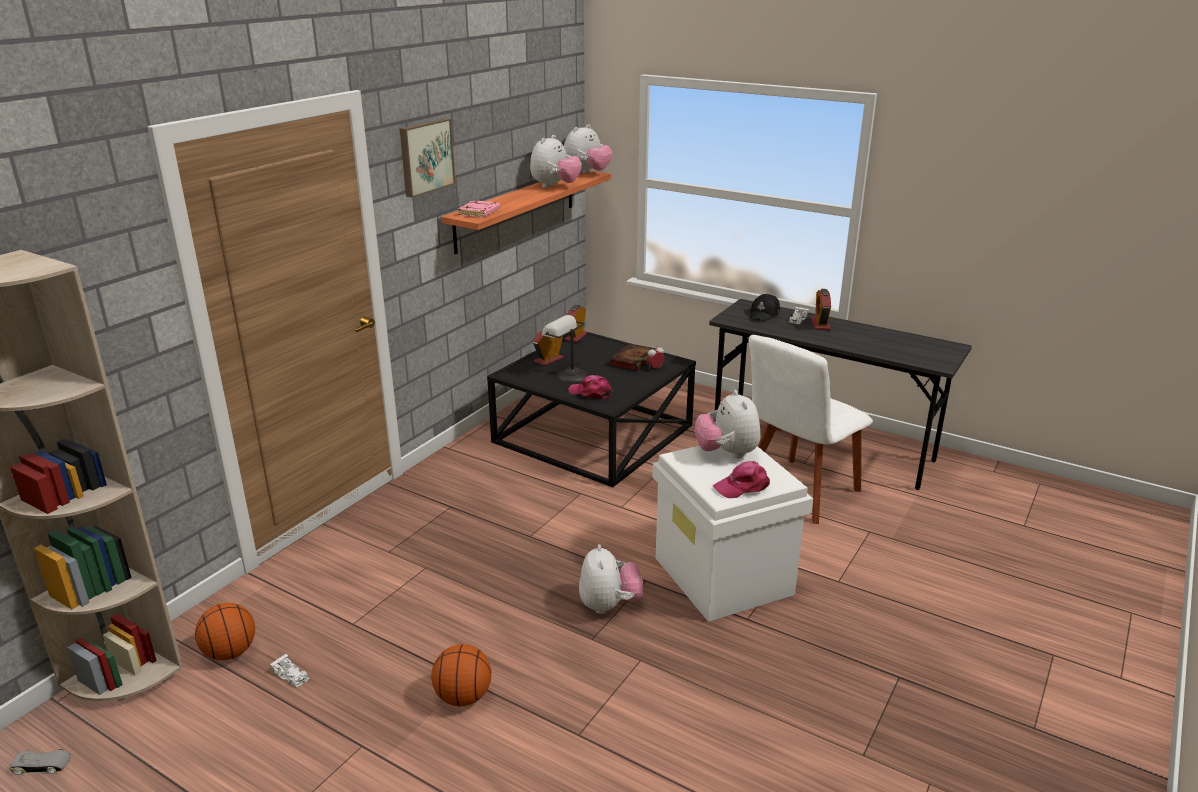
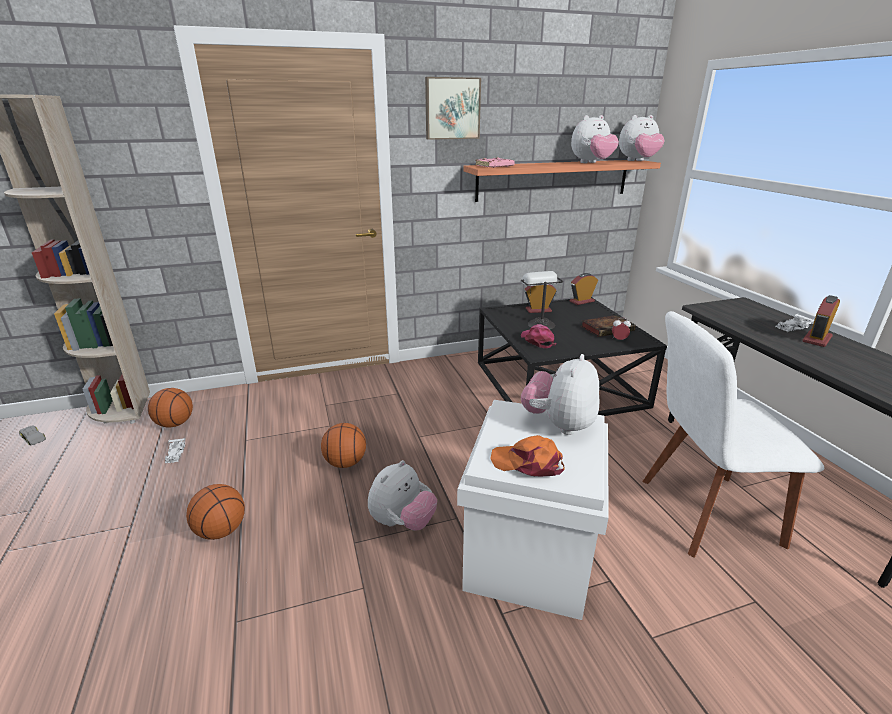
camera: 40 degrees right, 0 degrees up
pink cap [713,461,770,498] -> orange cap [490,435,564,477]
black cap [749,294,780,321] -> none
none -> basketball [321,423,366,468]

